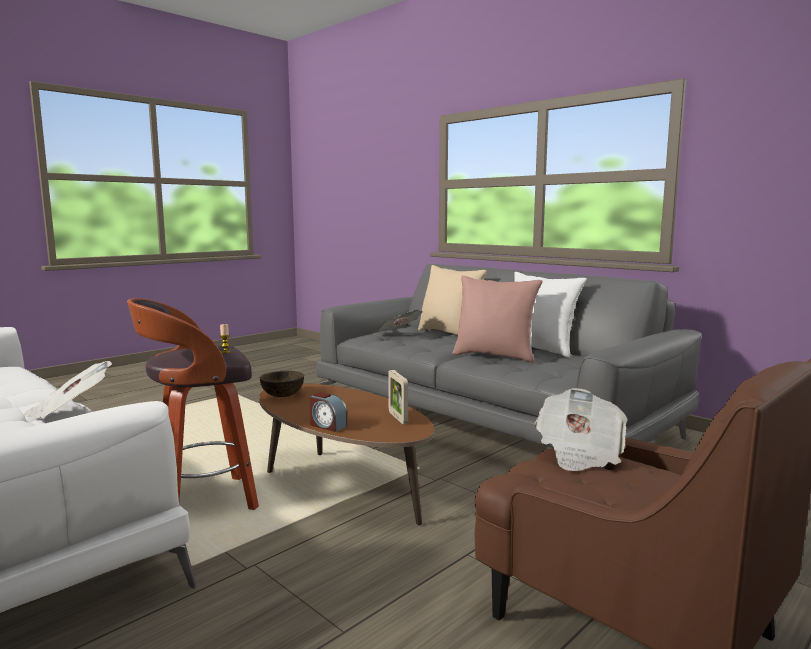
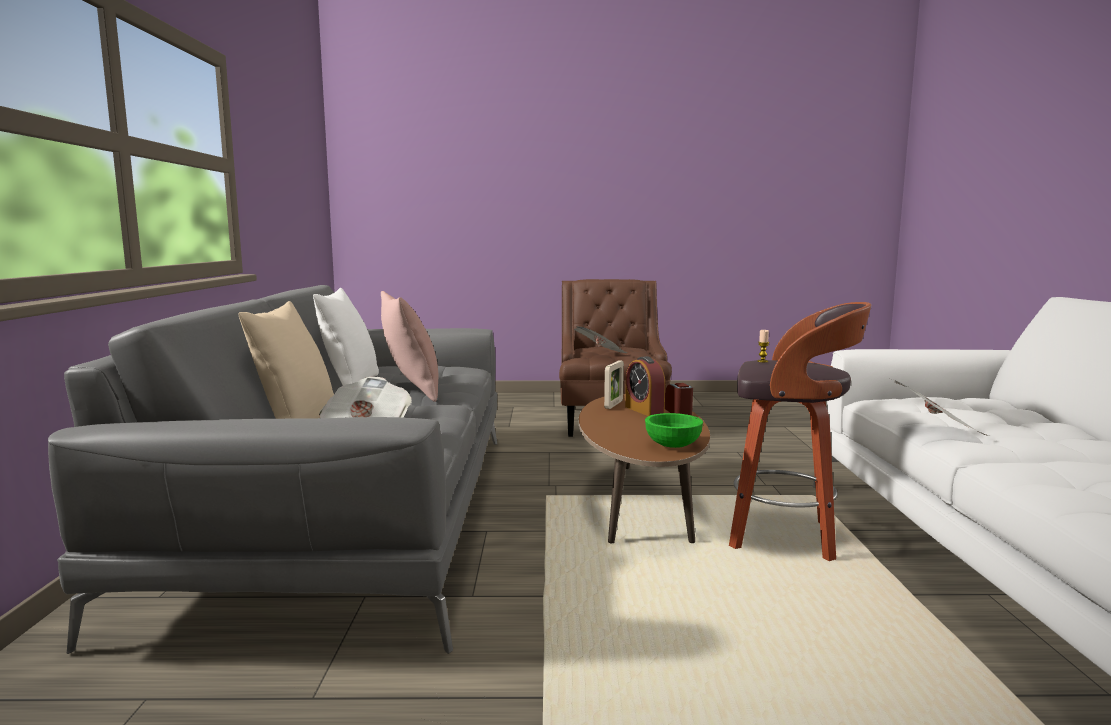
camera: 135 degrees left, 0 degrees up
brown bowl [260,371,304,397] -> green bowl [645,413,703,448]
none -> alarm clock [625,356,665,416]

